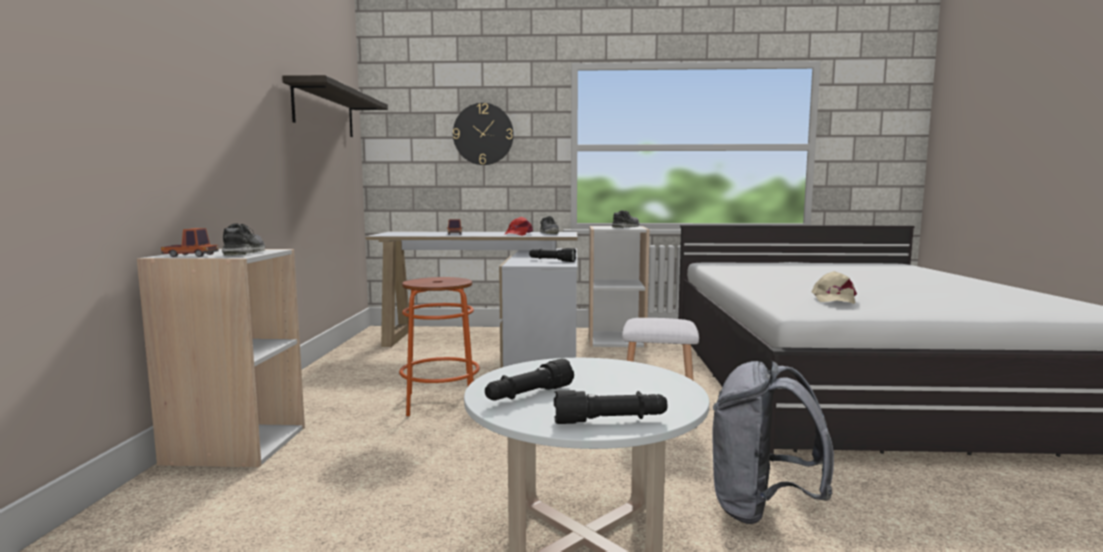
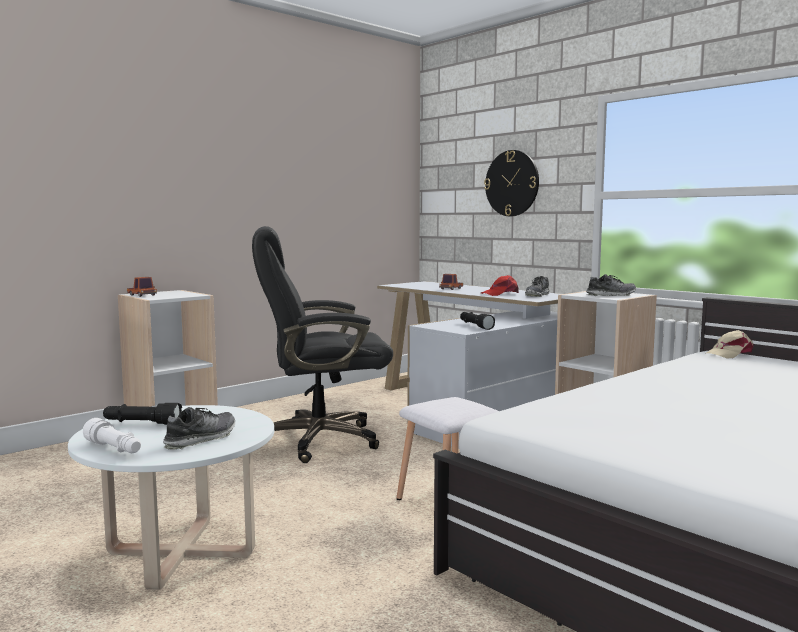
camera: 45 degrees right, 0 degrees up
shoe [222,223,265,256] -> shoe moved to [163,407,235,450]
shelf [282,75,388,137] -> none
orange stool [399,277,480,416] -> black office chair [252,226,393,463]
black flashlight [554,390,668,424] -> white flashlight [83,418,141,453]
grey backpack [712,361,834,524] -> none
beige cap [812,271,857,304] -> beige cap moved to [707,330,754,359]

